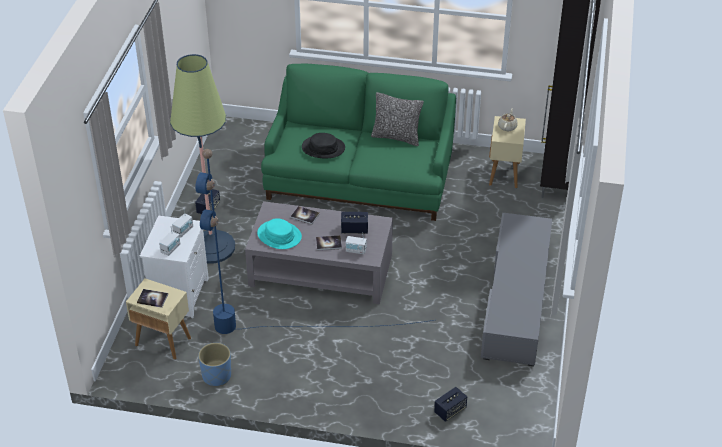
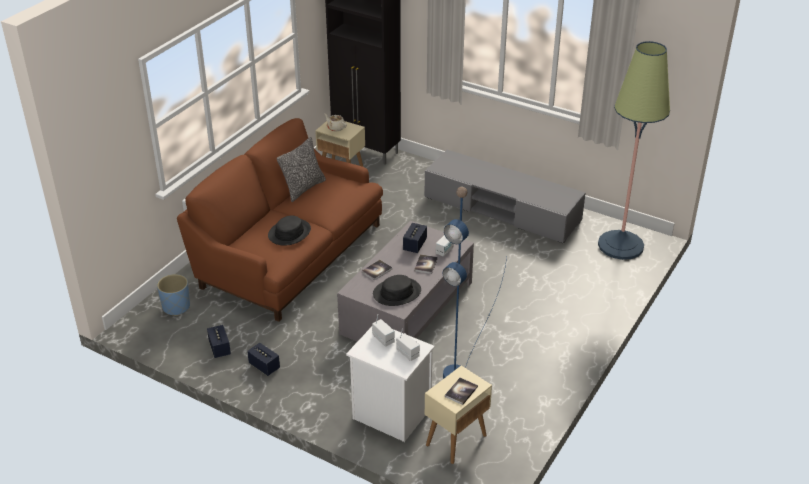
camera: 70 degrees left, 5 degrees down
floor lamp [170,54,235,264] -> floor lamp moved to [598,41,670,260]
blue planter [198,343,231,386] -> blue planter moved to [157,274,190,316]
turquoise hat [257,218,302,249] -> black hat [373,275,421,306]
green sofa [261,63,456,221] -> brown sofa [177,118,383,322]
speaker [434,387,467,422] -> speaker moved to [207,325,231,358]

